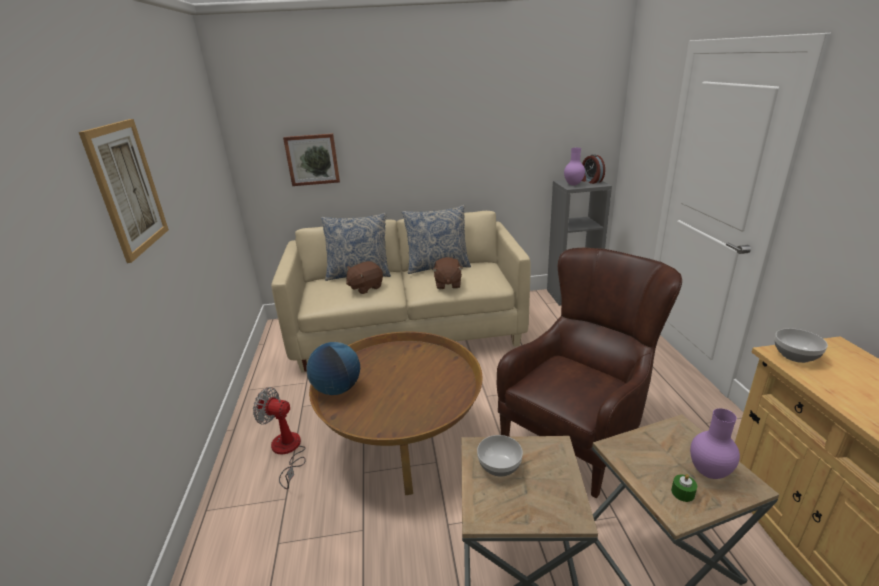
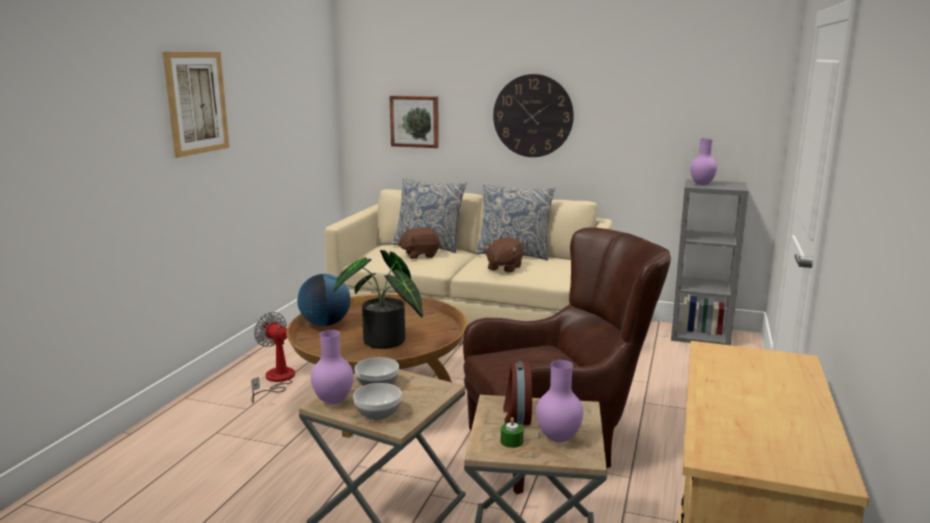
camera: 25 degrees right, 10 degrees down
alarm clock [582,154,605,184] -> alarm clock moved to [503,361,532,425]
bowl [775,328,828,363] -> bowl moved to [353,383,402,420]
none -> purple vase [311,330,354,404]
none -> potted plant [333,250,423,349]
none -> wall clock [493,74,574,157]

